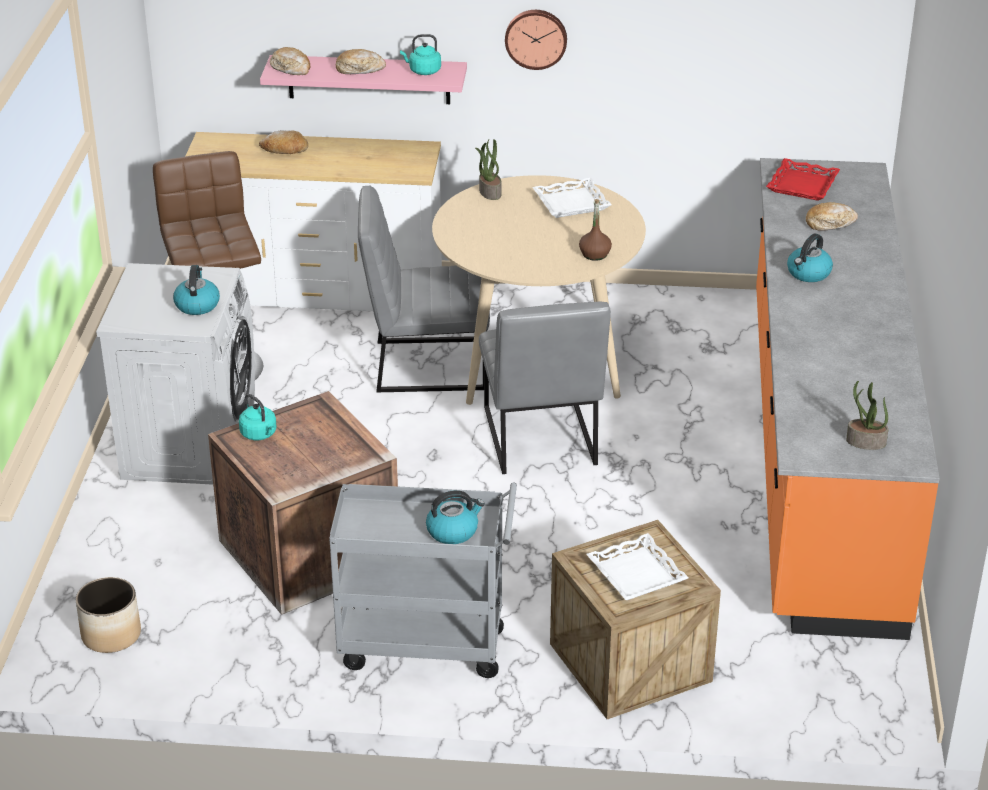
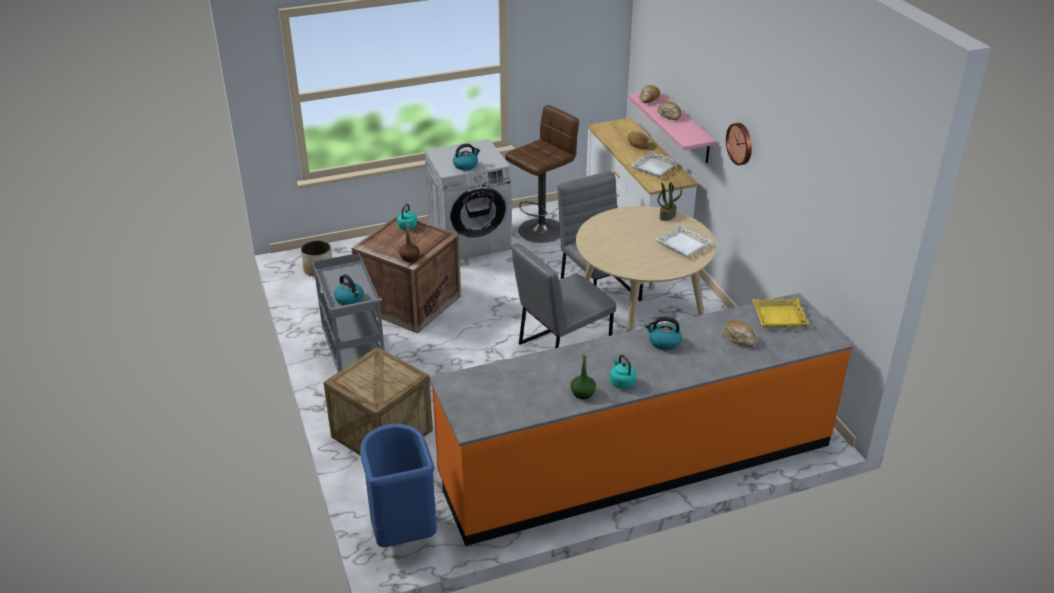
camera: 65 degrees right, 0 degrees up
turquoise kettle [400,34,441,75] -> turquoise kettle moved to [610,355,636,389]
brown bottle [579,199,612,261] -> brown bottle moved to [399,224,420,262]
white tray [586,533,689,600] -> white tray moved to [631,151,680,177]
red tray [766,158,840,201] -> yellow tray [752,298,809,327]
potted plant [846,381,889,450] -> none
none -> blue trash can [360,423,437,548]
none -> green bottle [570,353,596,399]

